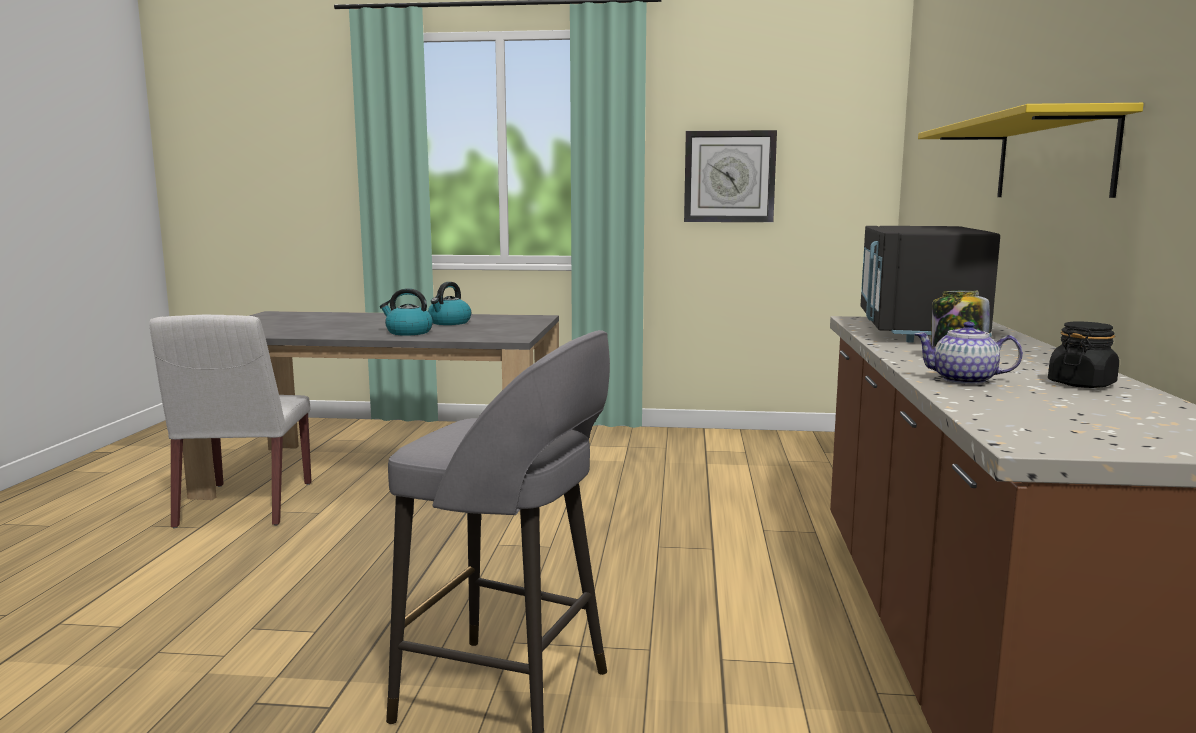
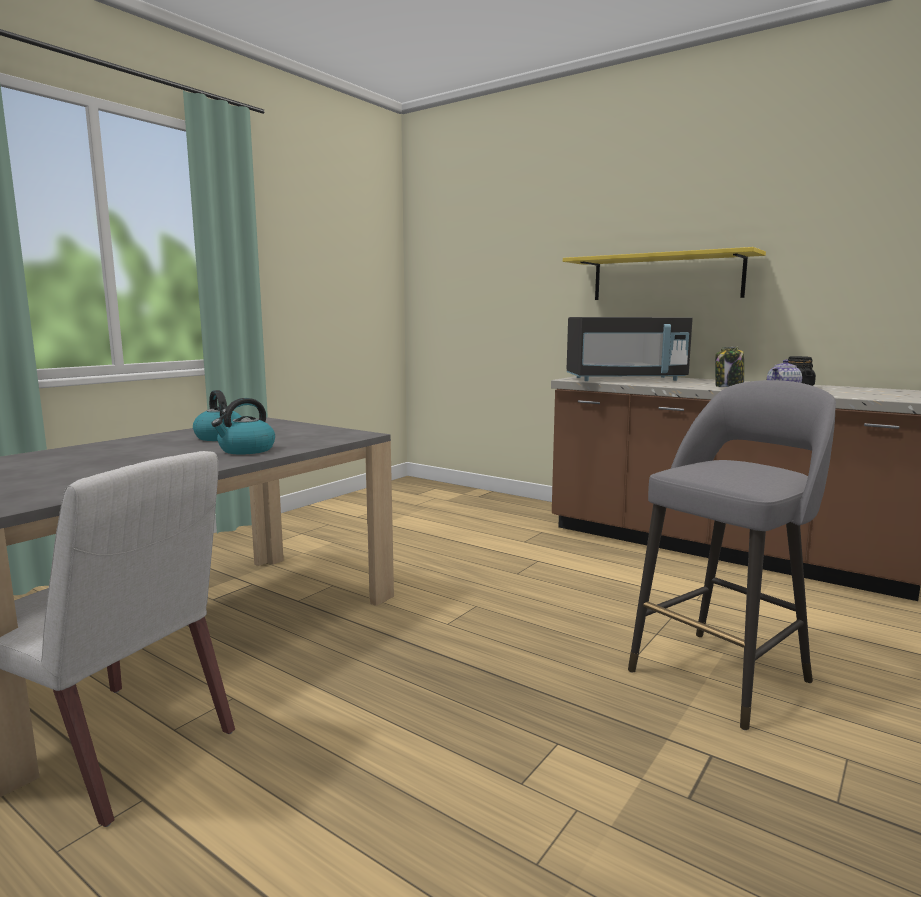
camera: 60 degrees left, 0 degrees up
wall clock [684,130,777,222] -> none
black microwave [860,226,1000,343] -> black microwave turned 45 degrees counterclockwise [567,317,693,381]

